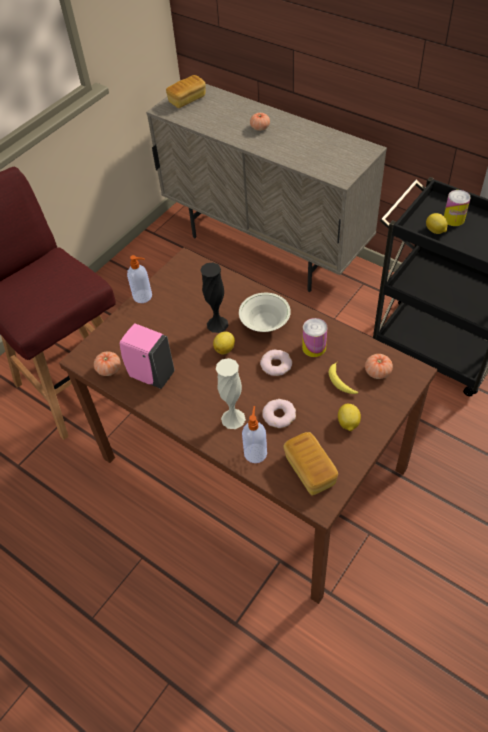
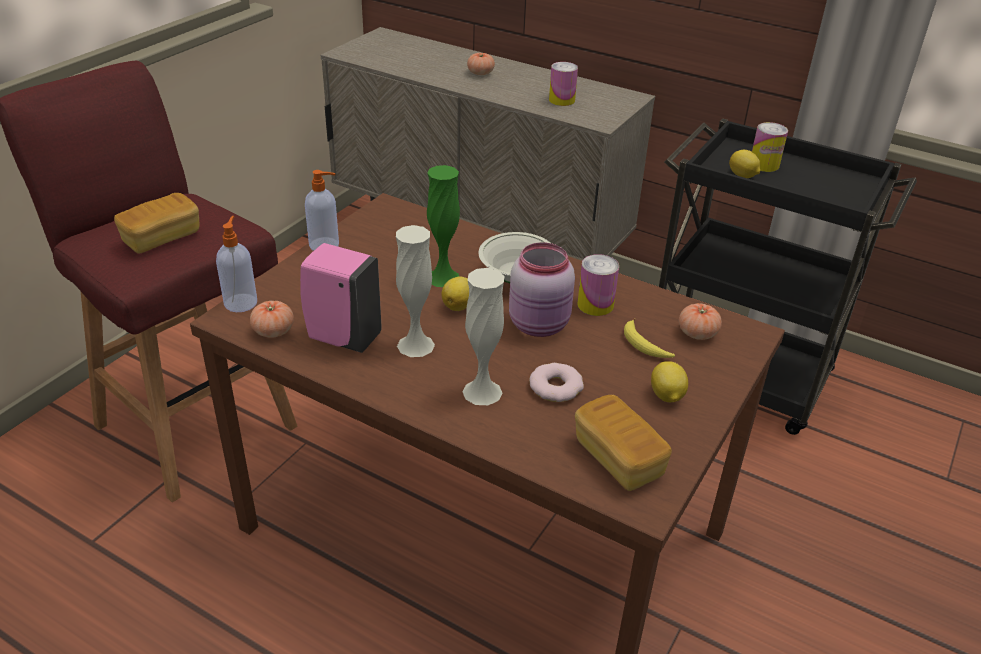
camera: 10 degrees left, 15 degrees down
bread [166,75,206,108] -> bread moved to [114,193,200,254]
black vase [200,263,229,333] -> green vase [427,165,460,287]
soap dispenser [242,406,267,463] -> soap dispenser moved to [216,216,257,312]
donut [260,350,292,376] -> pink jar [509,242,575,337]
none -> white vase [396,225,435,357]
none -> can [549,62,578,106]

